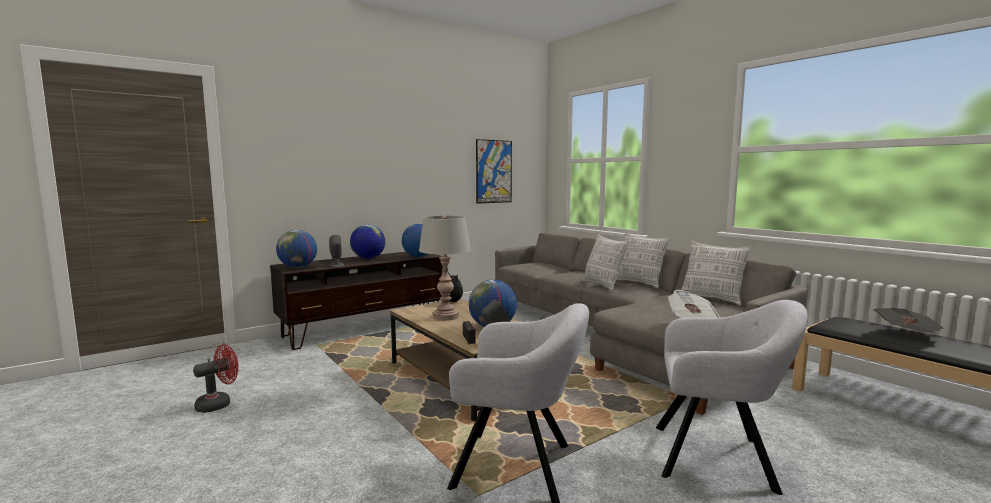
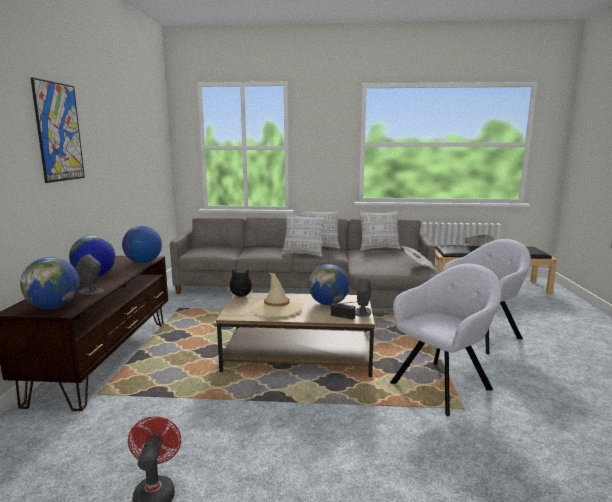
camera: 50 degrees left, 5 degrees up
grey table lamp [419,216,471,321] -> beige hat [250,273,303,317]
picture [476,139,512,204] -> picture moved to [30,77,85,183]

